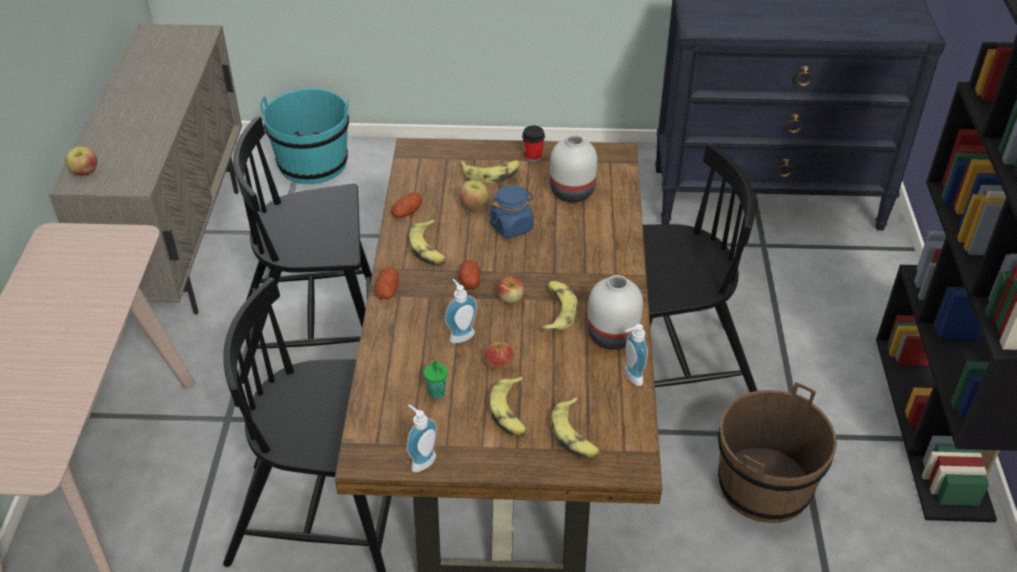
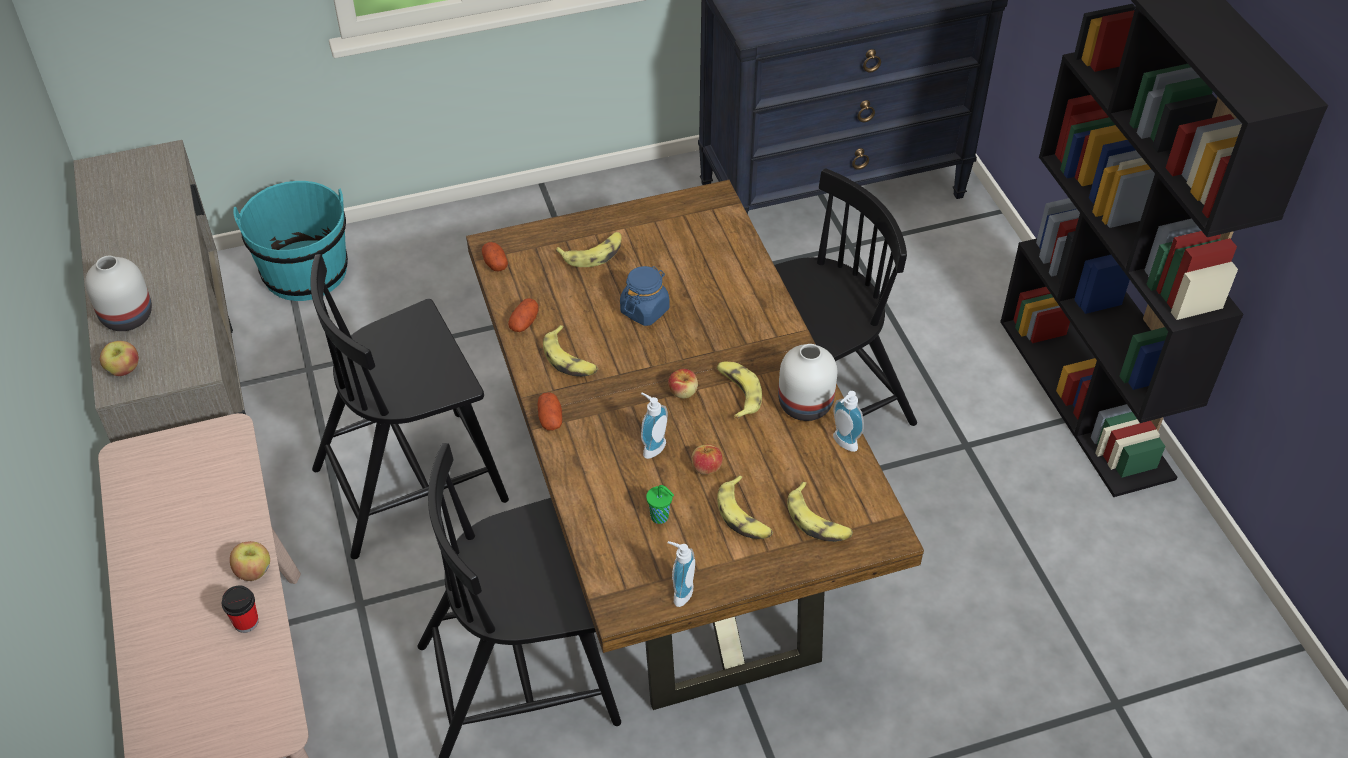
camera: 20 degrees left, 5 degrees up
apple [459,180,489,210] -> apple moved to [230,541,270,581]
potato [459,260,480,289] -> potato moved to [482,242,508,271]
cup [522,126,545,162] -> cup moved to [222,586,259,633]
white vase [550,135,597,202] -> white vase moved to [85,256,152,331]
brown bucket [718,382,837,523] -> none

